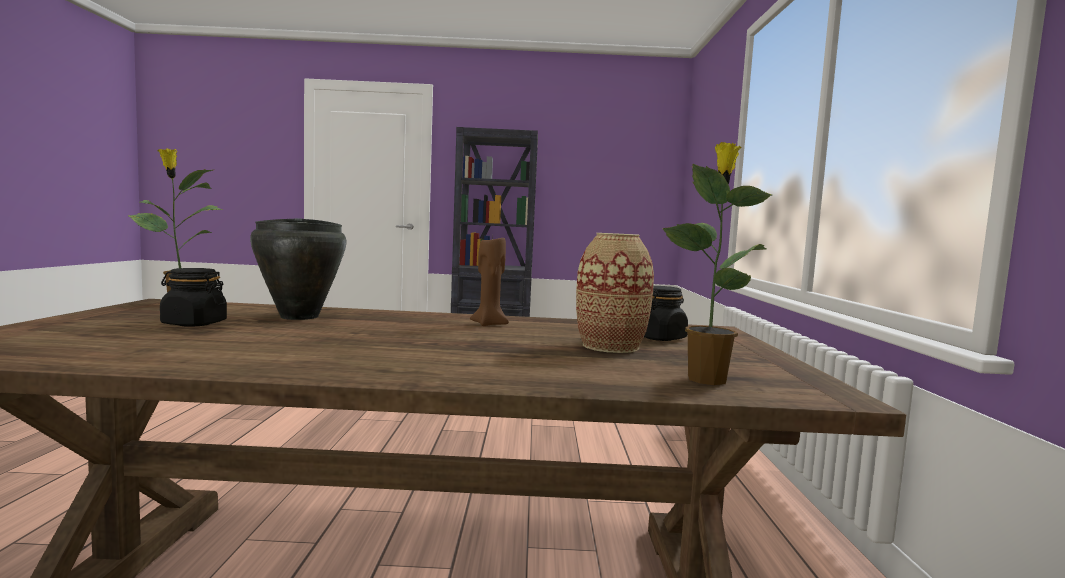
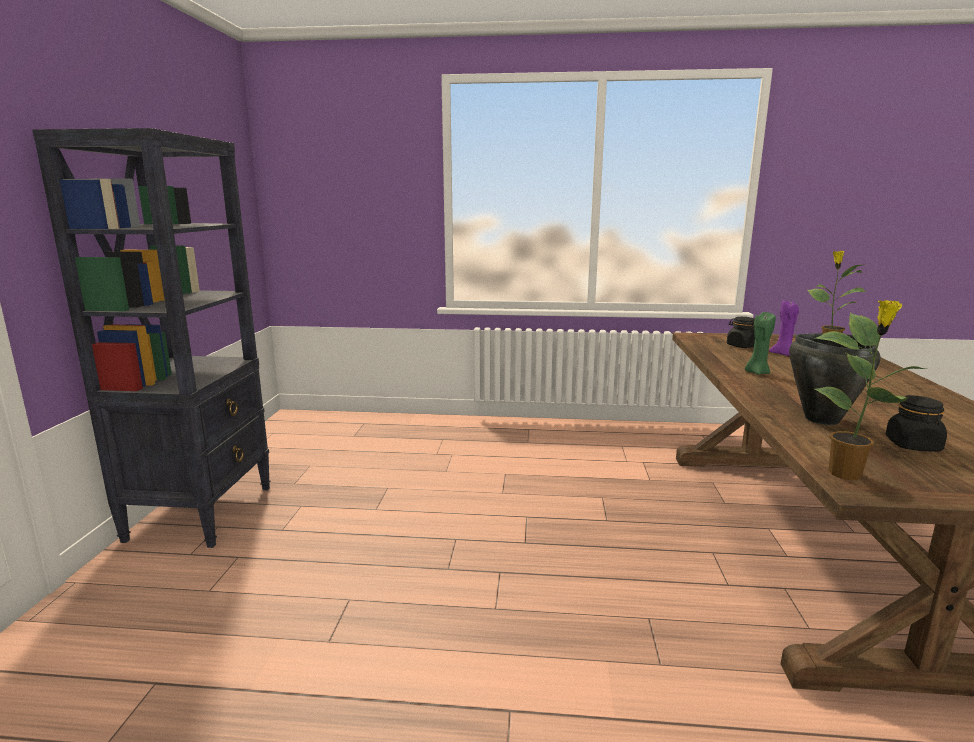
camera: 85 degrees left, 10 degrees up
brown candle [470,235,509,326] -> green candle [745,312,776,375]
vase [576,233,654,353] -> purple candle [769,300,799,356]

